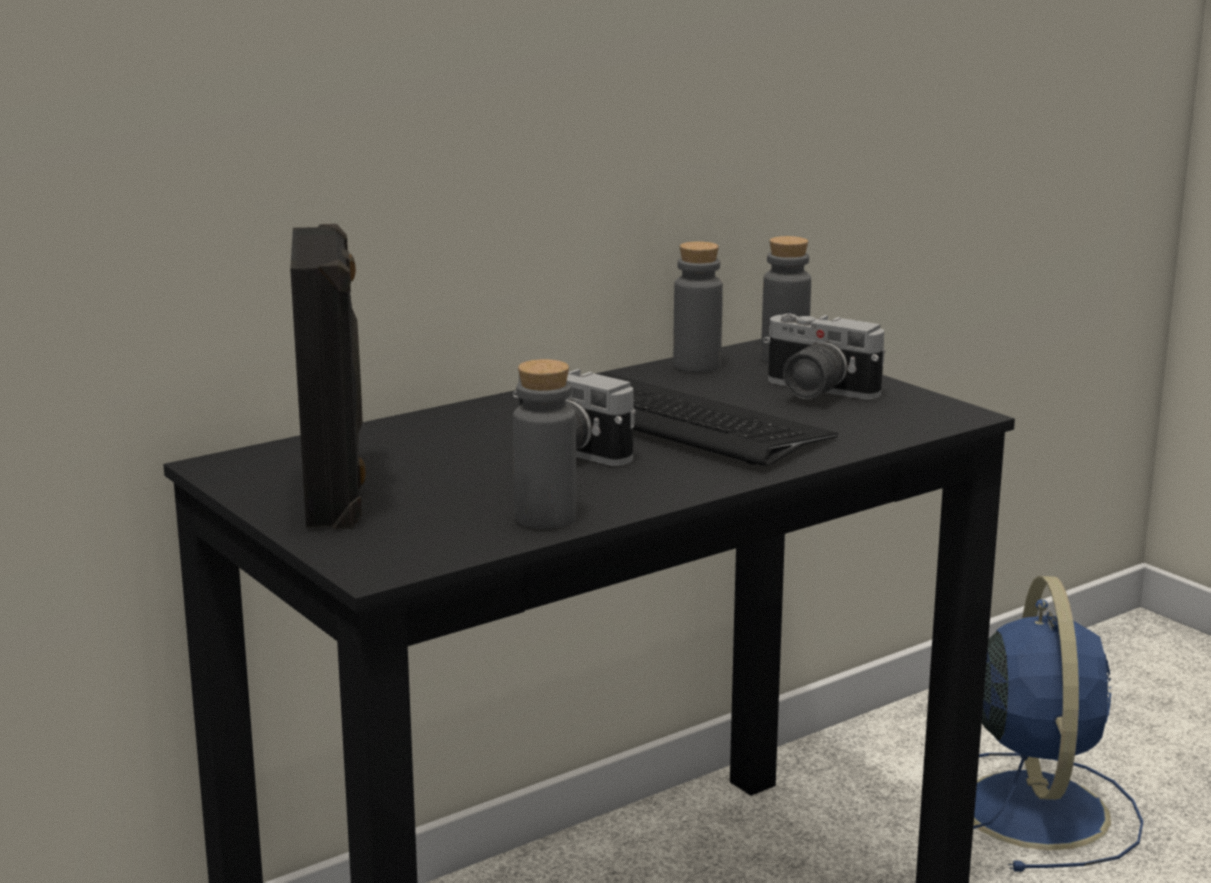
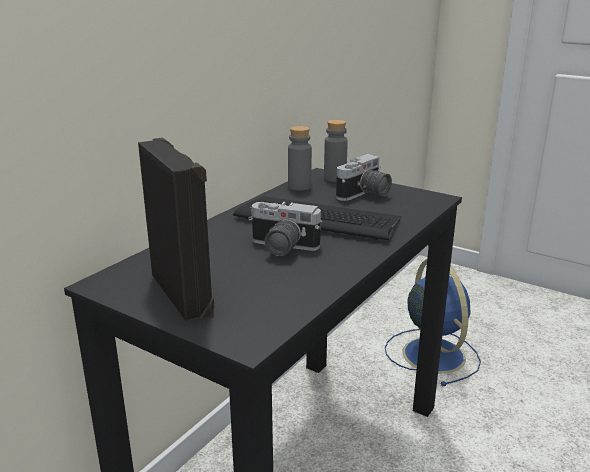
camera: 20 degrees left, 5 degrees up
grey bottle [513,359,576,529] -> none
camera [763,314,885,400] -> camera turned 60 degrees counterclockwise [336,154,392,201]

